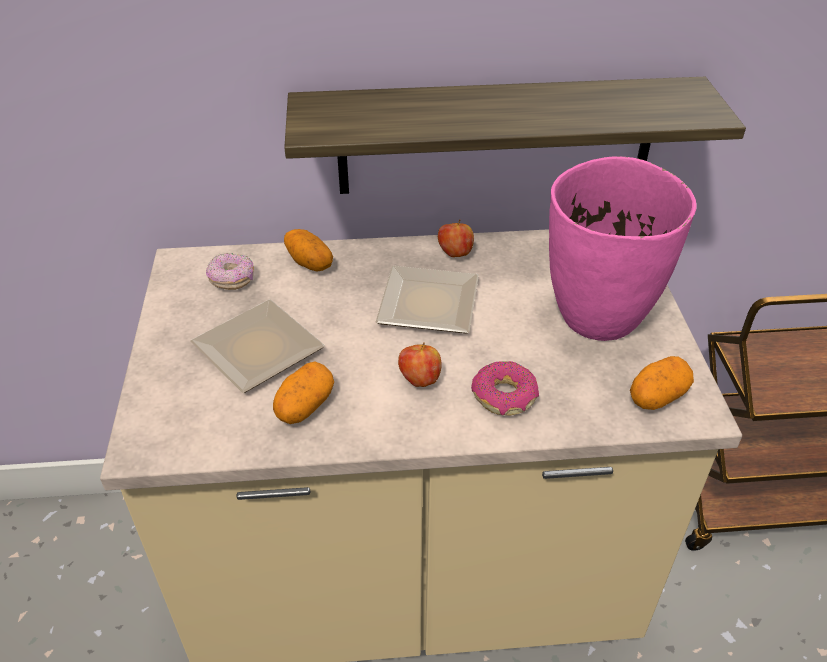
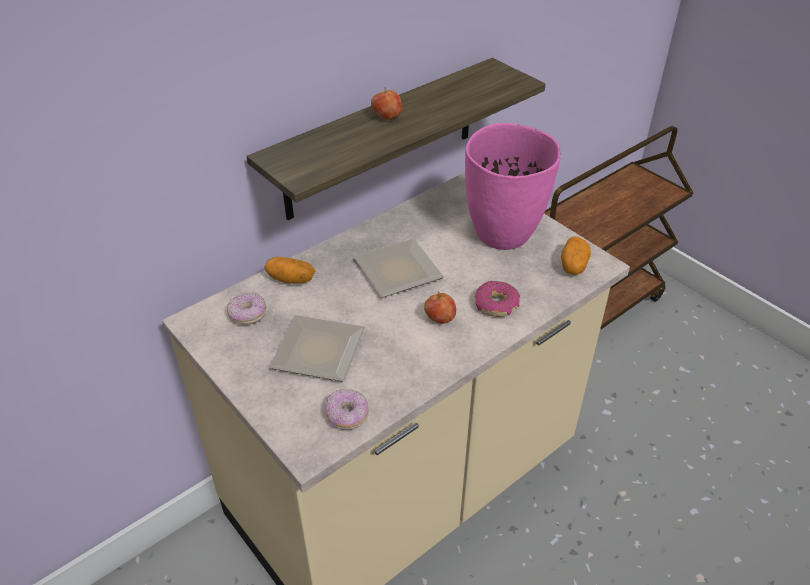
camera: 35 degrees left, 0 degrees up
potato [273,361,334,424] -> none
apple [438,219,474,257] -> apple moved to [371,87,402,120]
none -> donut [325,389,369,430]

